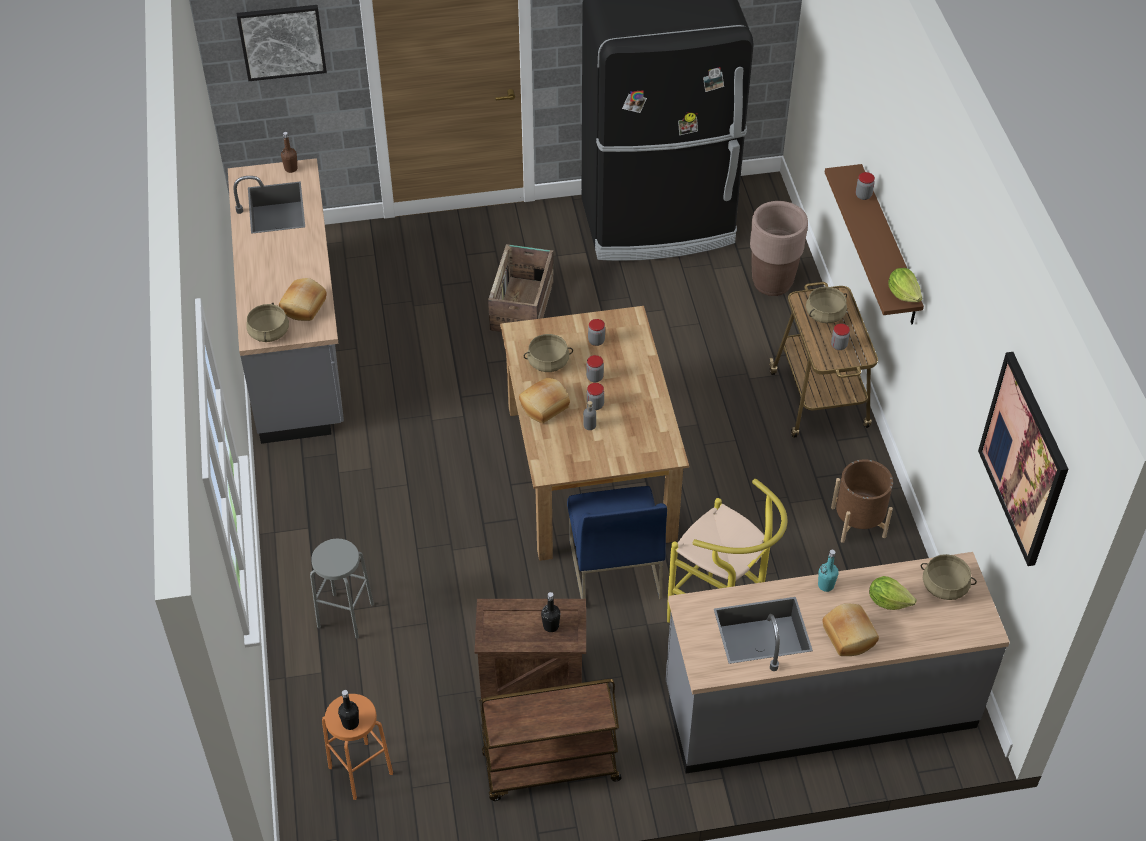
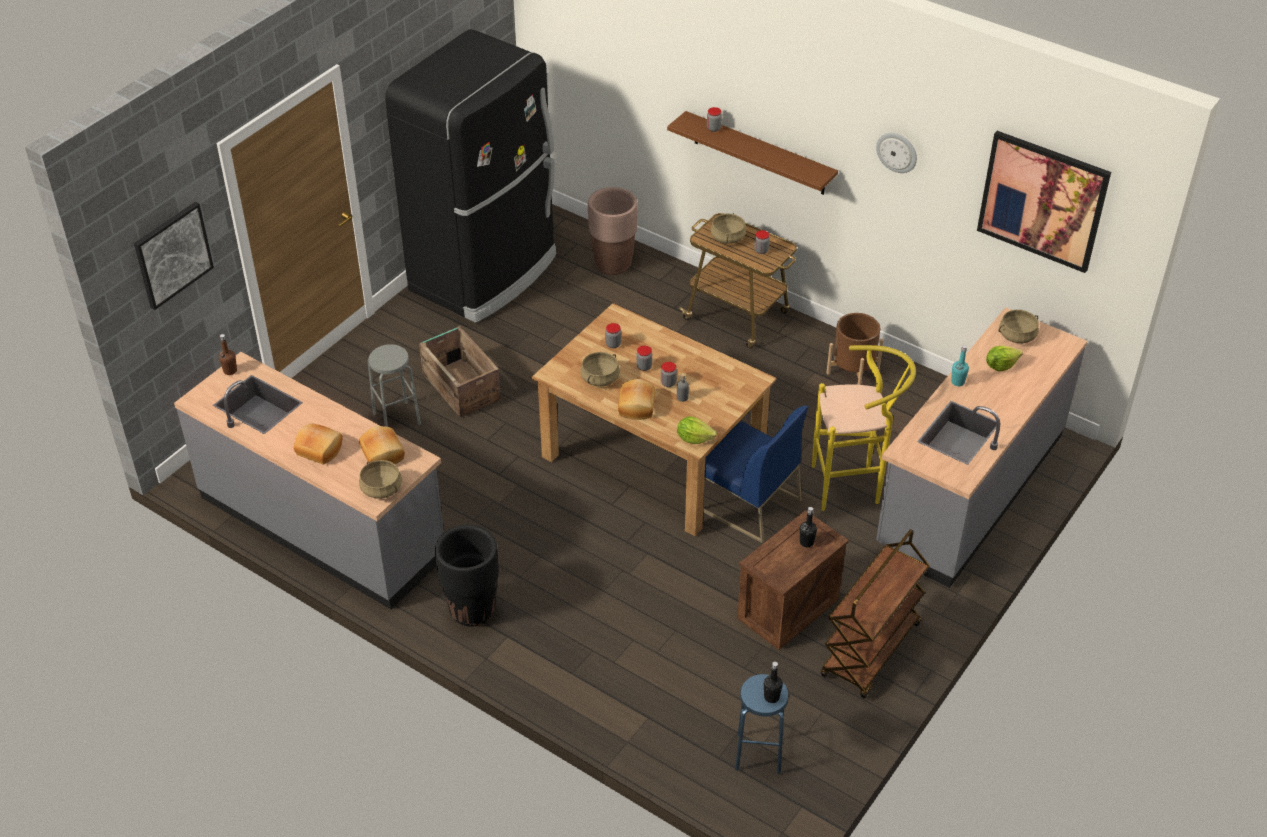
camera: 45 degrees left, 5 degrees down
grey stool [310,539,374,639] -> grey stool moved to [368,344,421,427]
orange stool [322,694,393,800] -> blue stool [735,674,789,775]
bread [822,603,879,656] -> bread moved to [294,423,343,465]
lettuce [888,268,922,302] -> lettuce moved to [677,416,717,444]
none -> black planter [435,525,499,627]
none -> wall clock [876,133,917,173]

